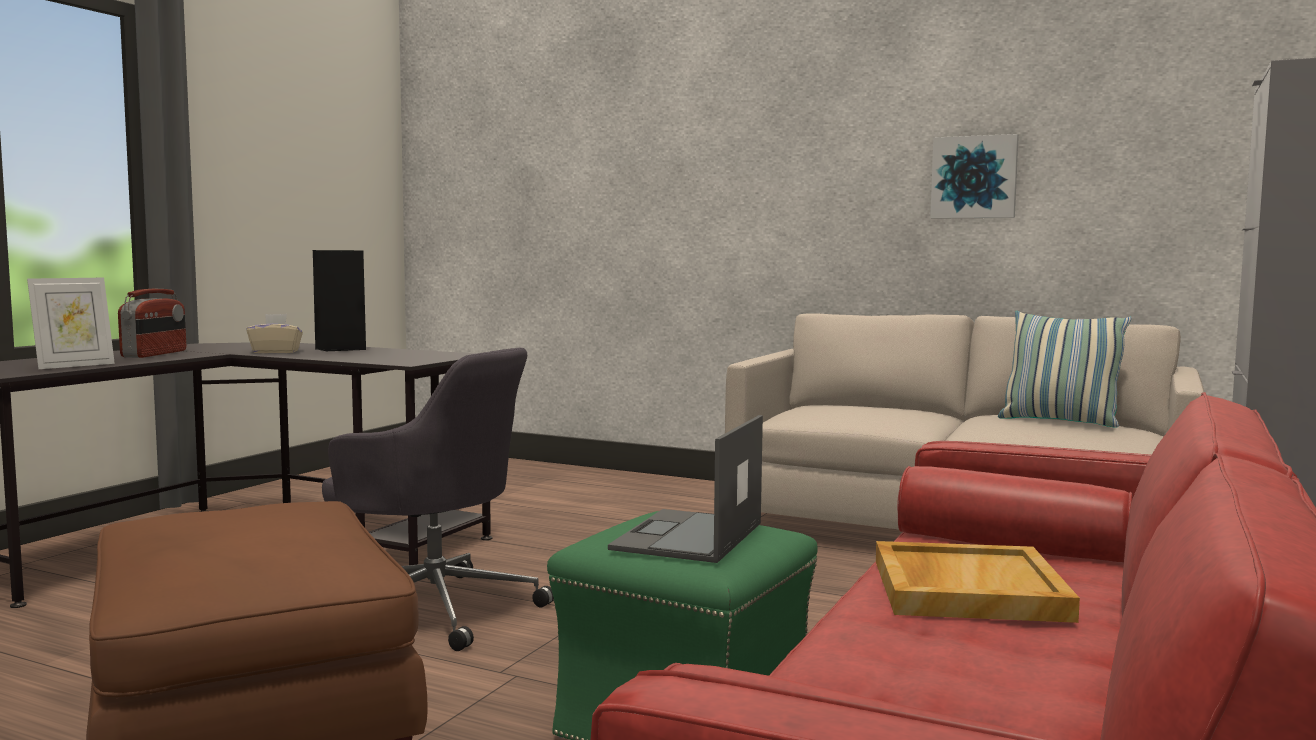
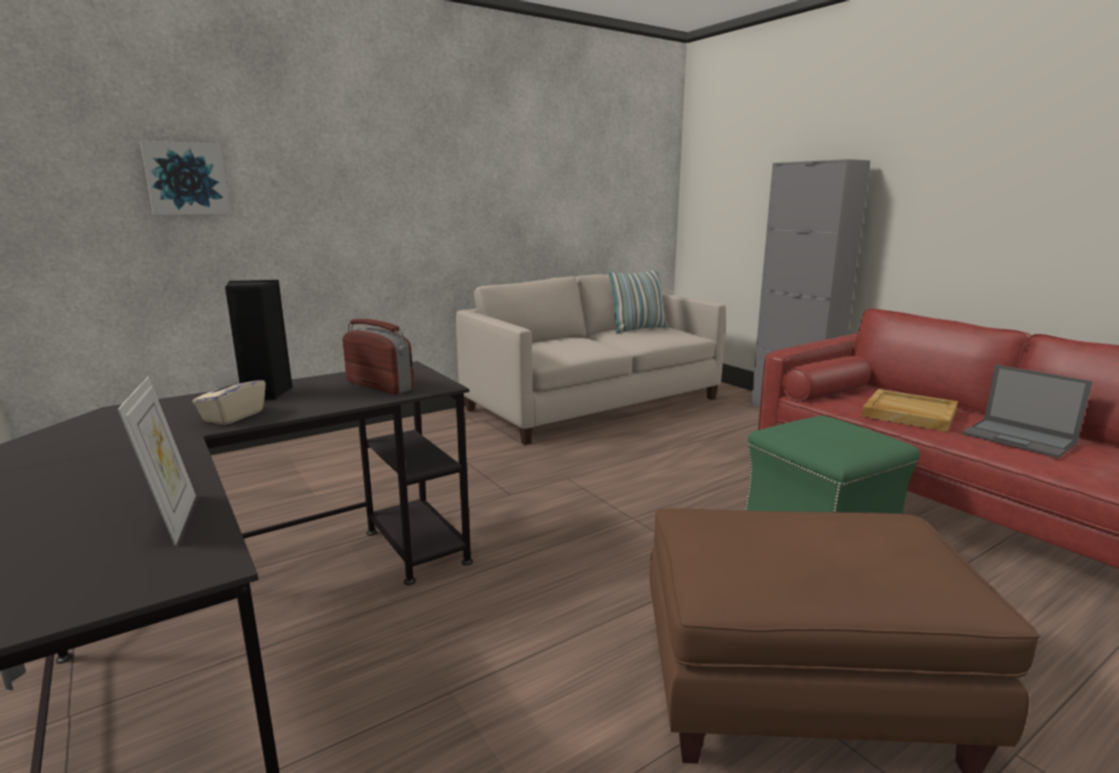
camera: 60 degrees left, 10 degrees up
radio [118,289,186,358] -> radio moved to [342,319,414,394]
grey office chair [322,348,554,651] -> none
laptop [608,415,763,563] -> laptop moved to [962,364,1093,458]
picture [930,134,1019,219] -> picture moved to [140,141,230,215]

